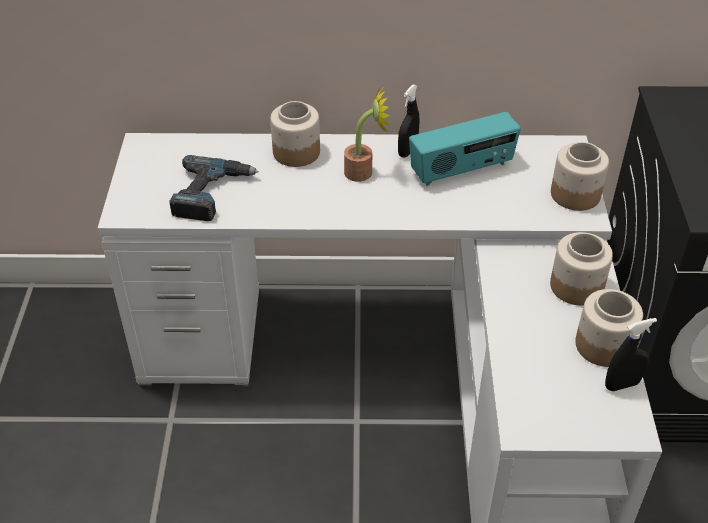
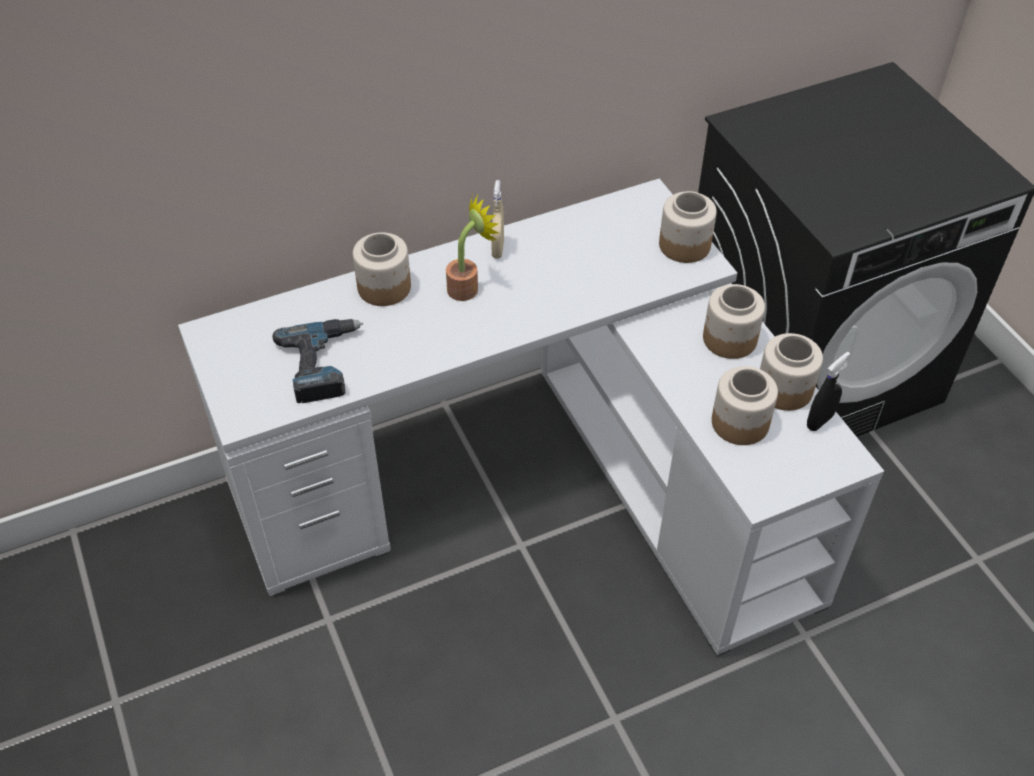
camera: 25 degrees left, 5 degrees up
black spray bottle [398,85,420,158] -> beige spray bottle [491,180,504,259]
radio [409,112,521,186] -> none
none -> jar [712,366,778,445]

